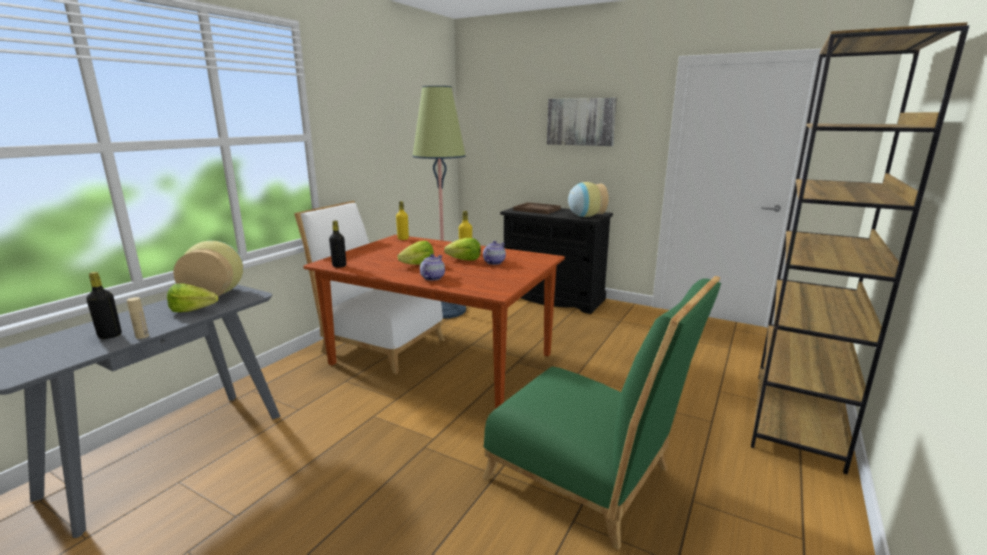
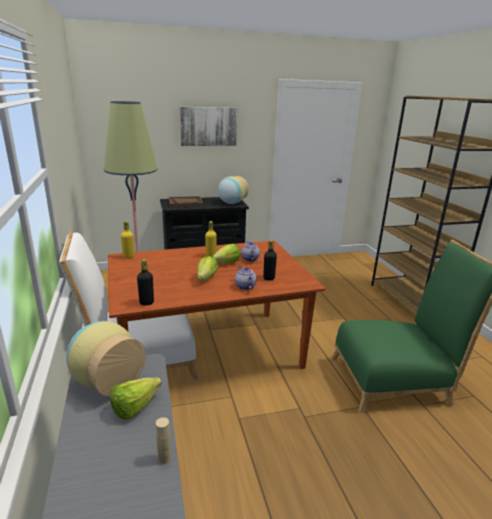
camera: 45 degrees left, 5 degrees up
black bottle [86,272,122,339] -> black bottle moved to [263,240,277,281]

